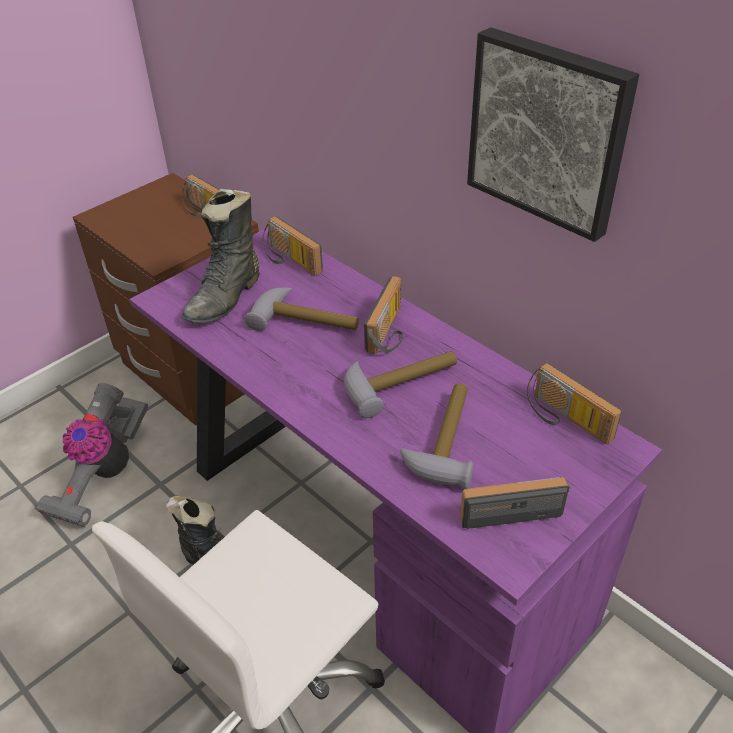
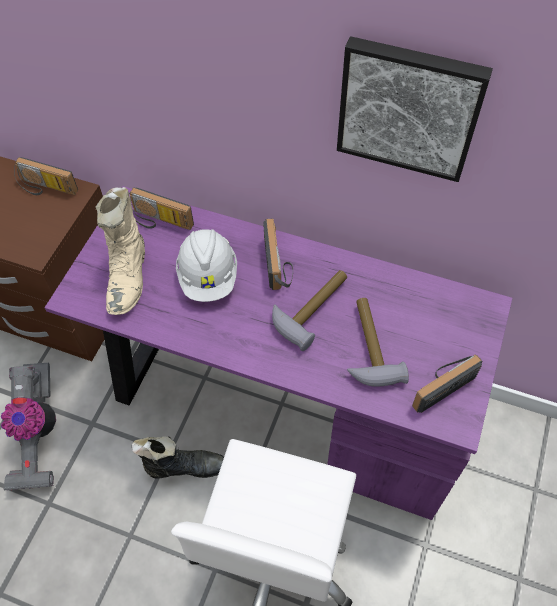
camera: 25 degrees left, 15 degrees up
black boot [182,189,260,323] -> beige boot [95,187,145,315]
hammer [245,287,359,331] -> white hard hat [176,229,237,302]
radio [527,363,622,444] -> none

